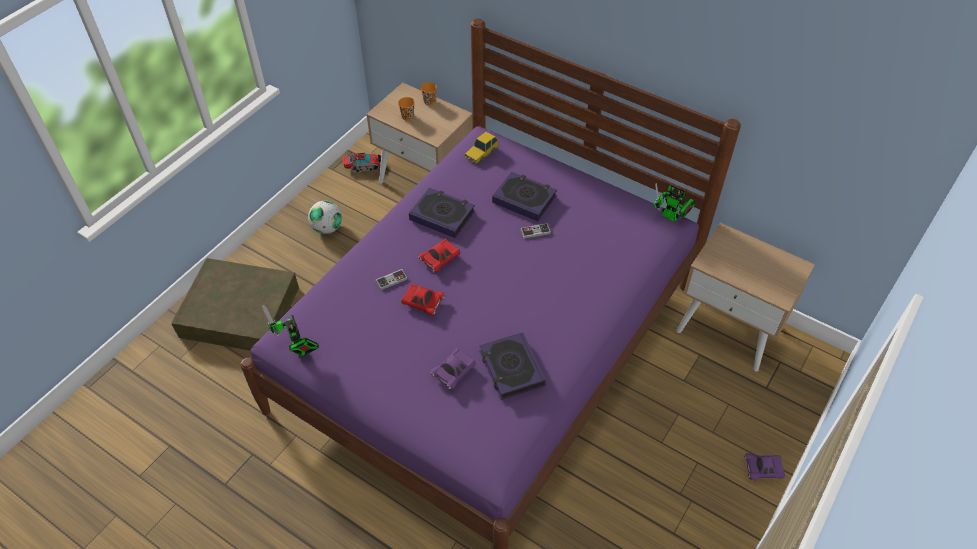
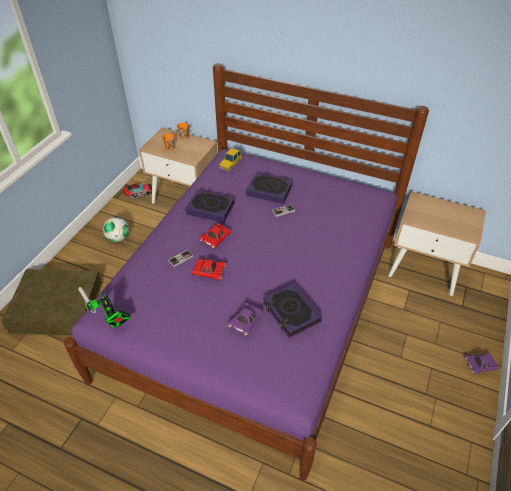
camera: 10 degrees left, 5 degrees down
toy robot [654,183,695,222] -> none

